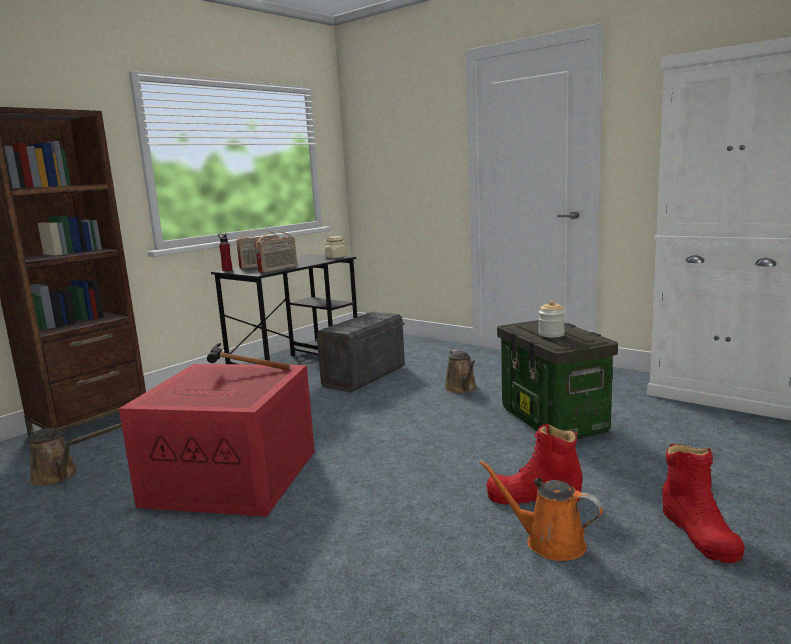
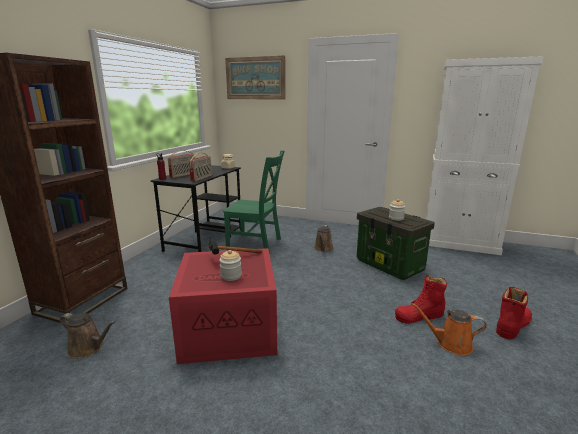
camera: 20 degrees left, 5 degrees up
grey storage box [315,312,405,392] -> green chair [223,150,285,254]
brown watering can [444,349,477,393] -> brown watering can turned 45 degrees clockwise [314,225,334,252]
red boot [662,444,745,563] -> red boot turned 105 degrees counterclockwise [496,287,532,339]
none -> jar [219,250,242,281]
none -> picture [225,55,285,99]

